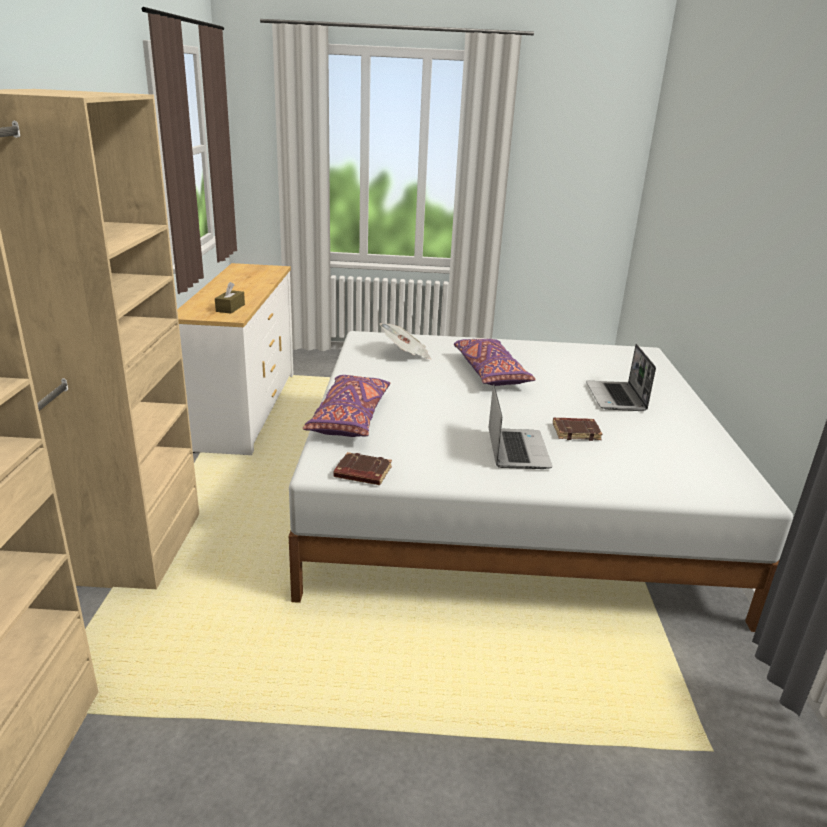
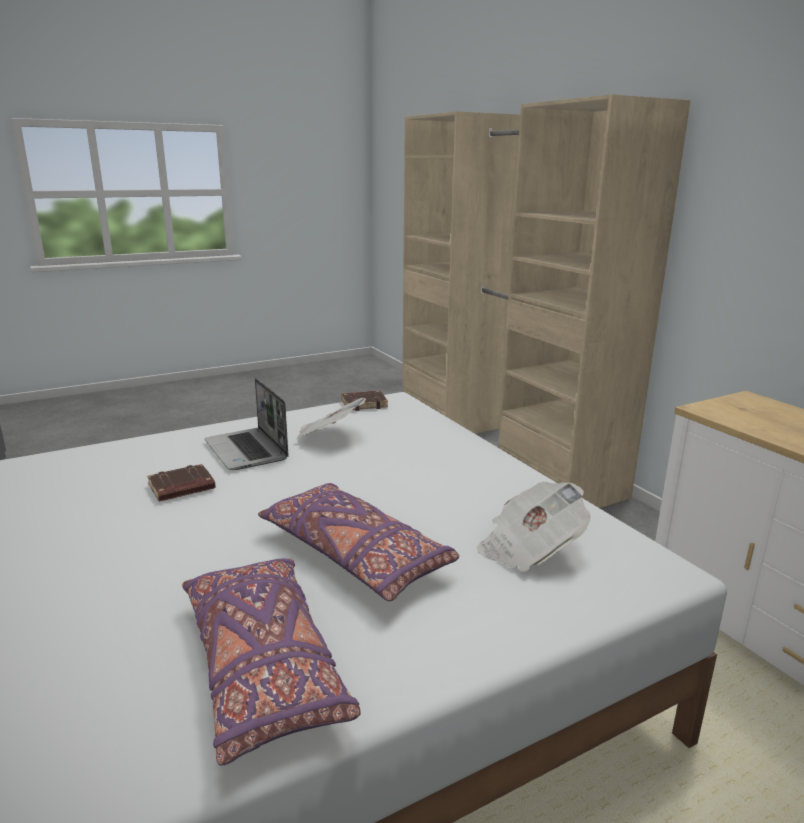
camera: 150 degrees right, 5 degrees down
brown tissue box [215,282,245,313] -> none
purple pillow [303,375,390,437] -> purple pillow moved to [182,558,361,765]
laptop [586,344,656,411] -> none
none -> newspaper [296,398,366,439]

